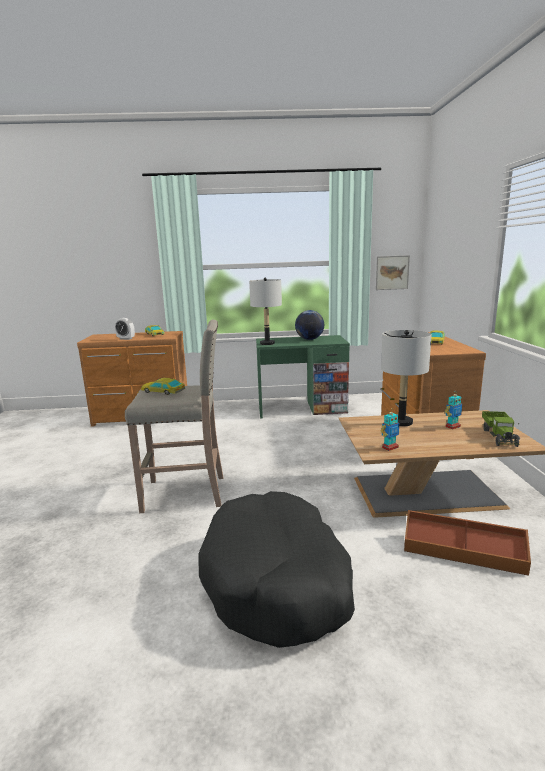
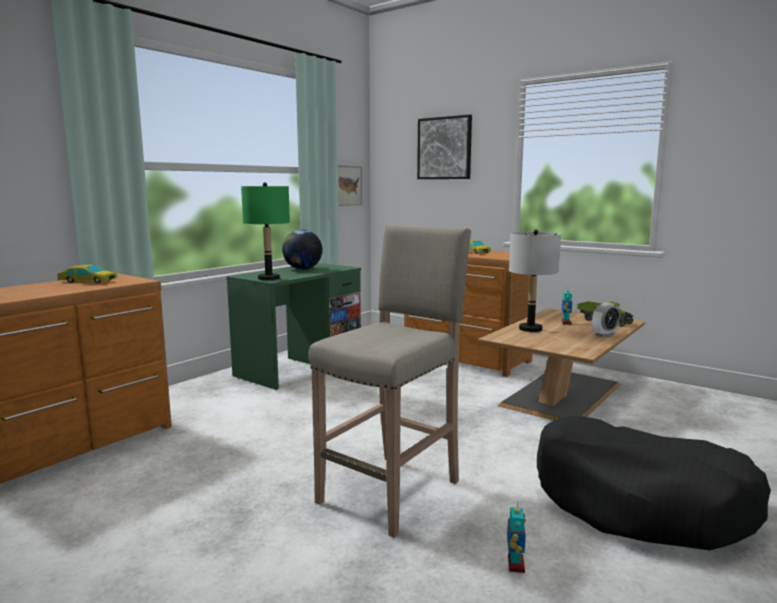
camera: 50 degrees left, 5 degrees down
alarm clock [115,318,135,340] -> alarm clock moved to [592,302,620,337]
toy car [141,378,185,395] -> none
grey table lamp [249,278,282,345] -> green table lamp [241,182,290,280]
toy robot [380,408,400,451] -> toy robot moved to [507,502,526,573]
brown storage box [404,510,531,576] -> none
none -> picture [417,115,472,179]

